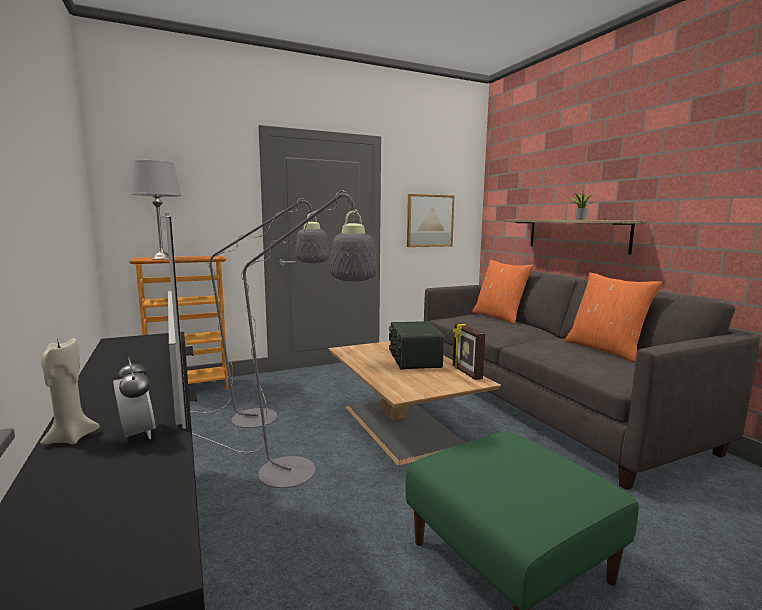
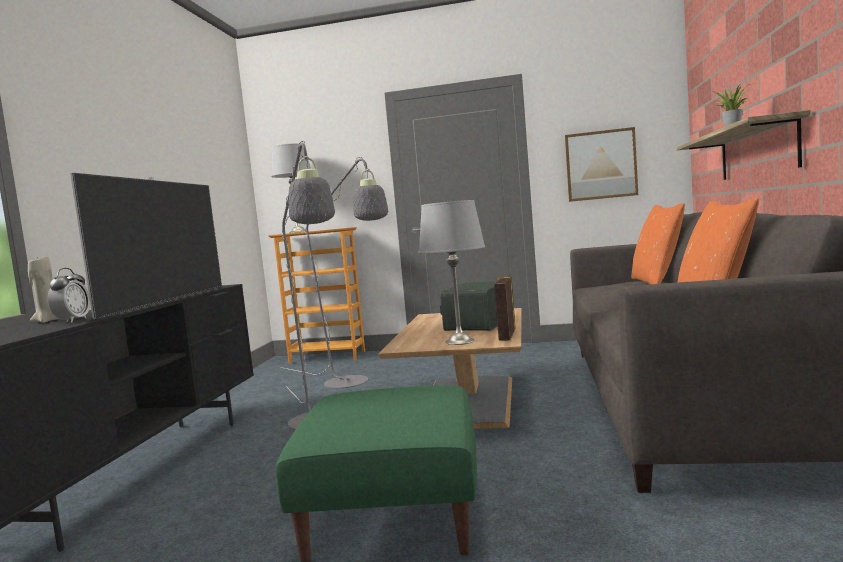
camera: 35 degrees right, 5 degrees down
none -> grey table lamp [419,200,485,345]

